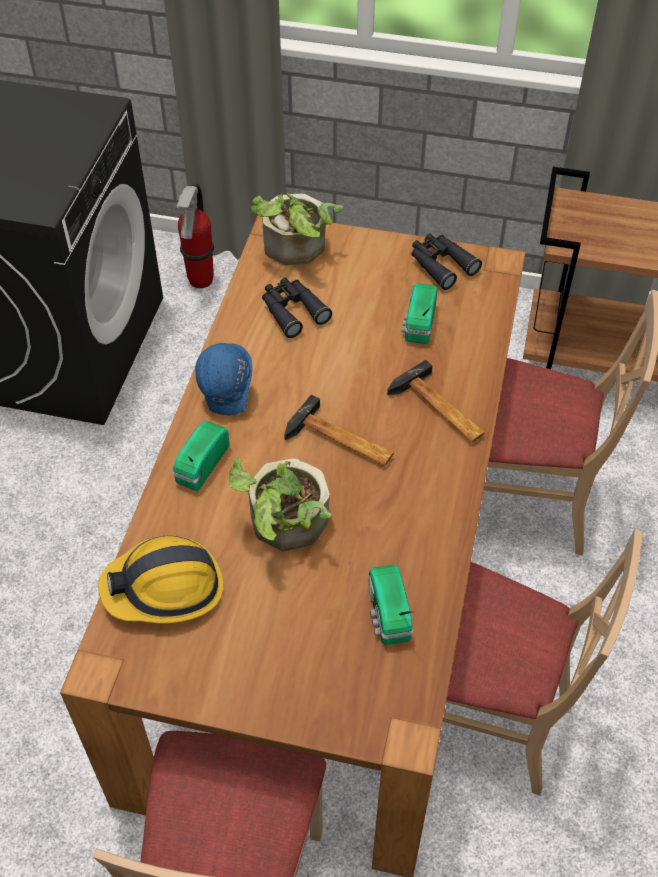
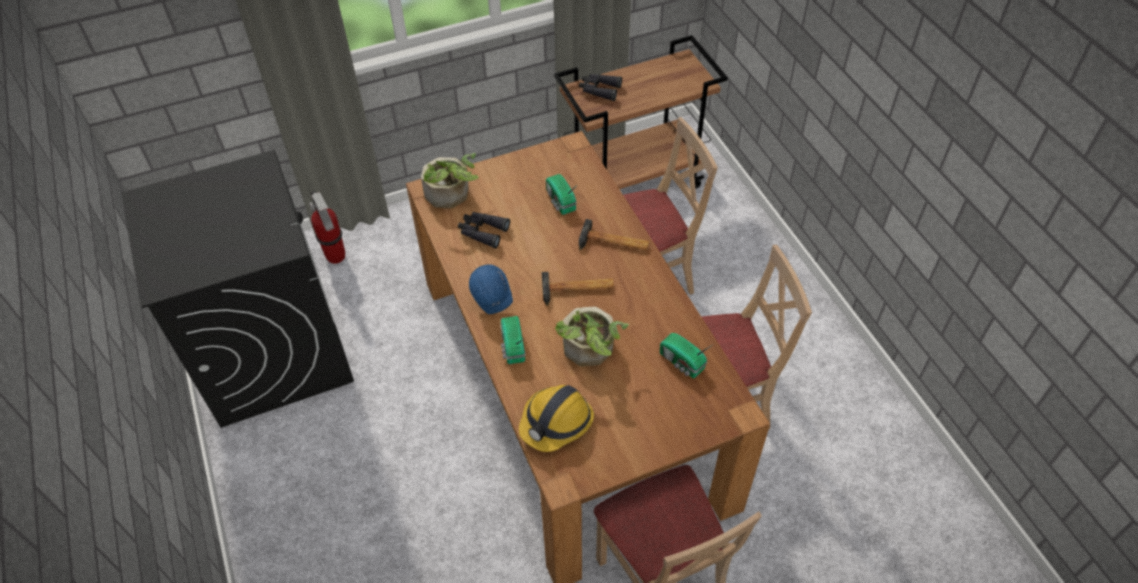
camera: 35 degrees left, 0 degrees up
black binoculars [411,234,482,290] -> black binoculars moved to [579,74,622,101]

